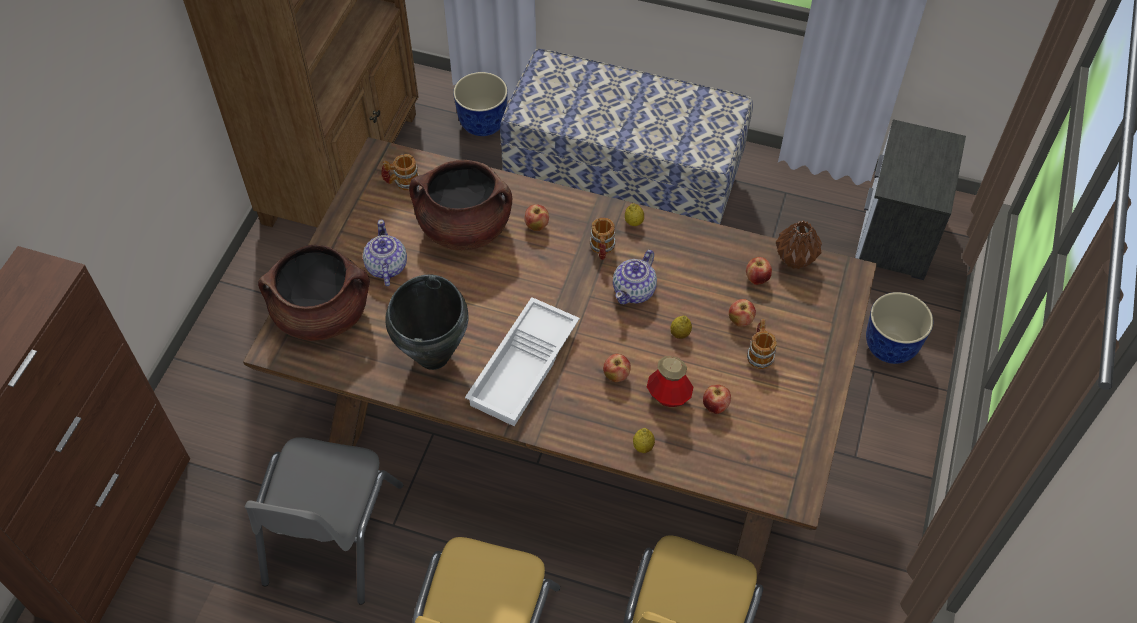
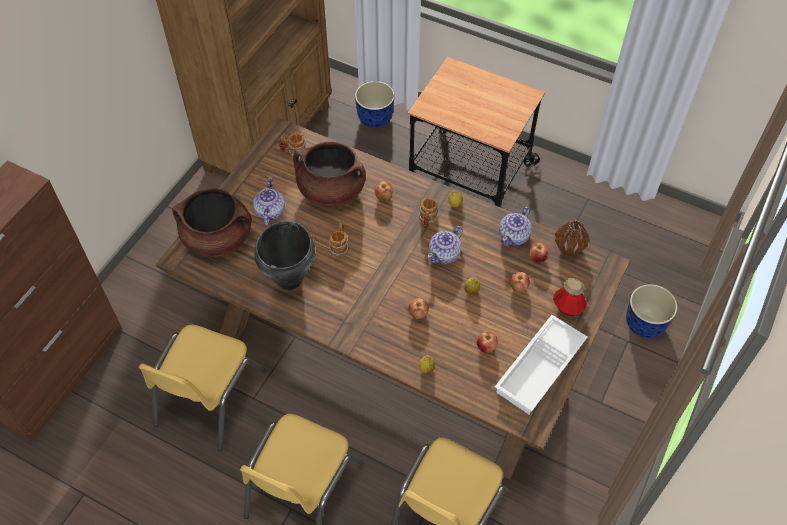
camera: 10 degrees right, 0 degrees up
grey chair [245,437,403,605] -> yellow chair [139,325,266,451]
white tray [465,297,580,426] -> white tray moved to [495,315,588,414]
bench [500,49,753,224] -> cart [407,57,545,207]
bottle [647,356,693,407] -> bottle moved to [553,278,587,316]
mug [747,319,777,369] -> mug moved to [329,222,349,257]
nightstand [855,119,966,280] -> none
none -> teapot [499,207,532,246]

